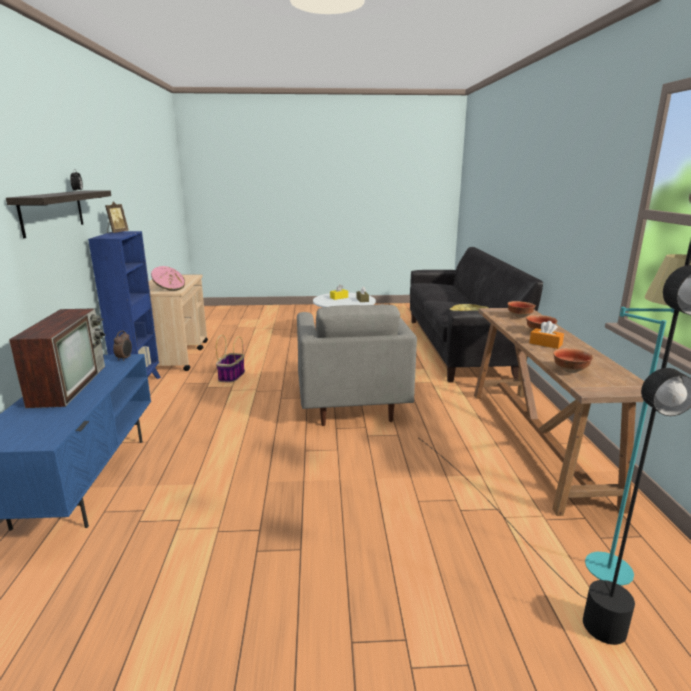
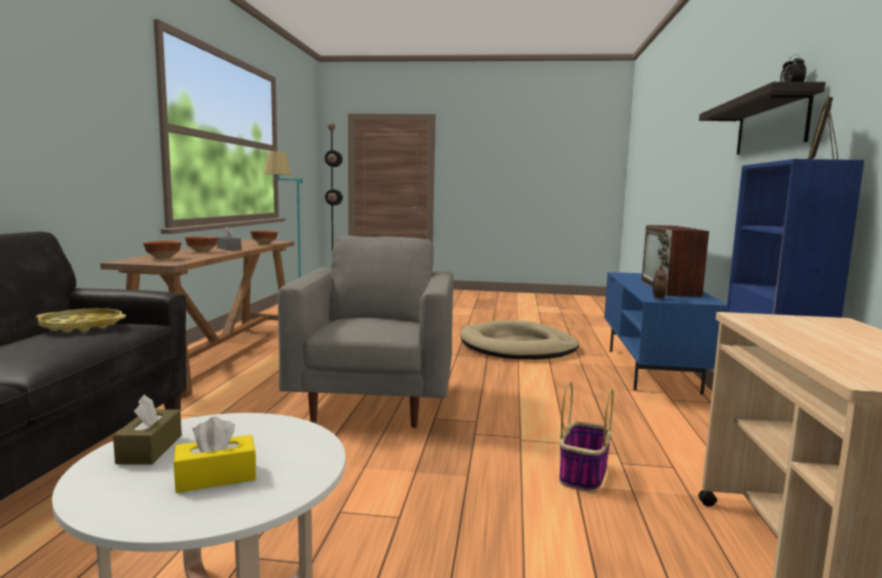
camera: 170 degrees left, 10 degrees down
pink hat [151,266,185,291] -> none
orange tissue box [529,321,564,349] -> grey tissue box [217,227,241,251]
none -> beige dog bed [460,320,579,359]

